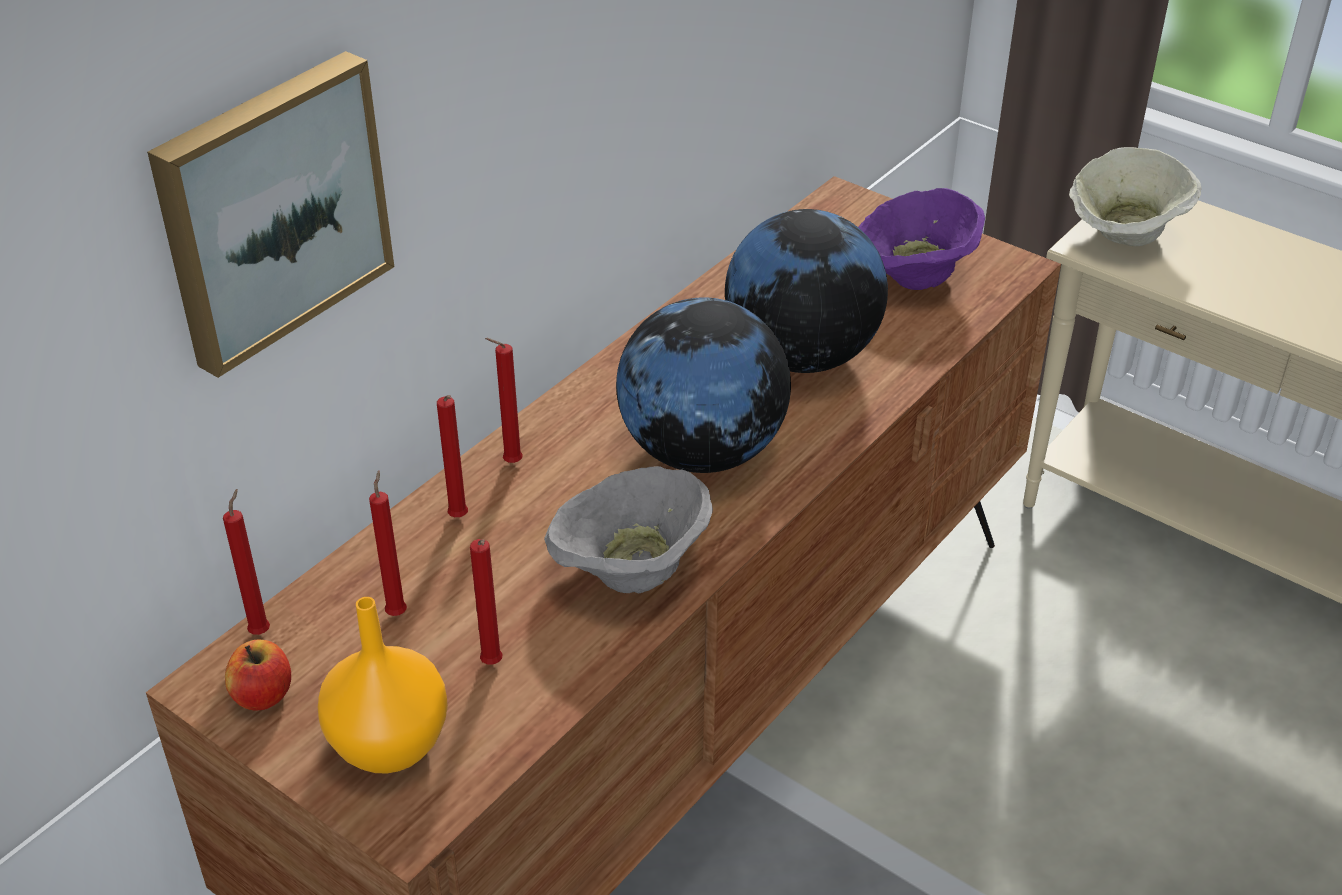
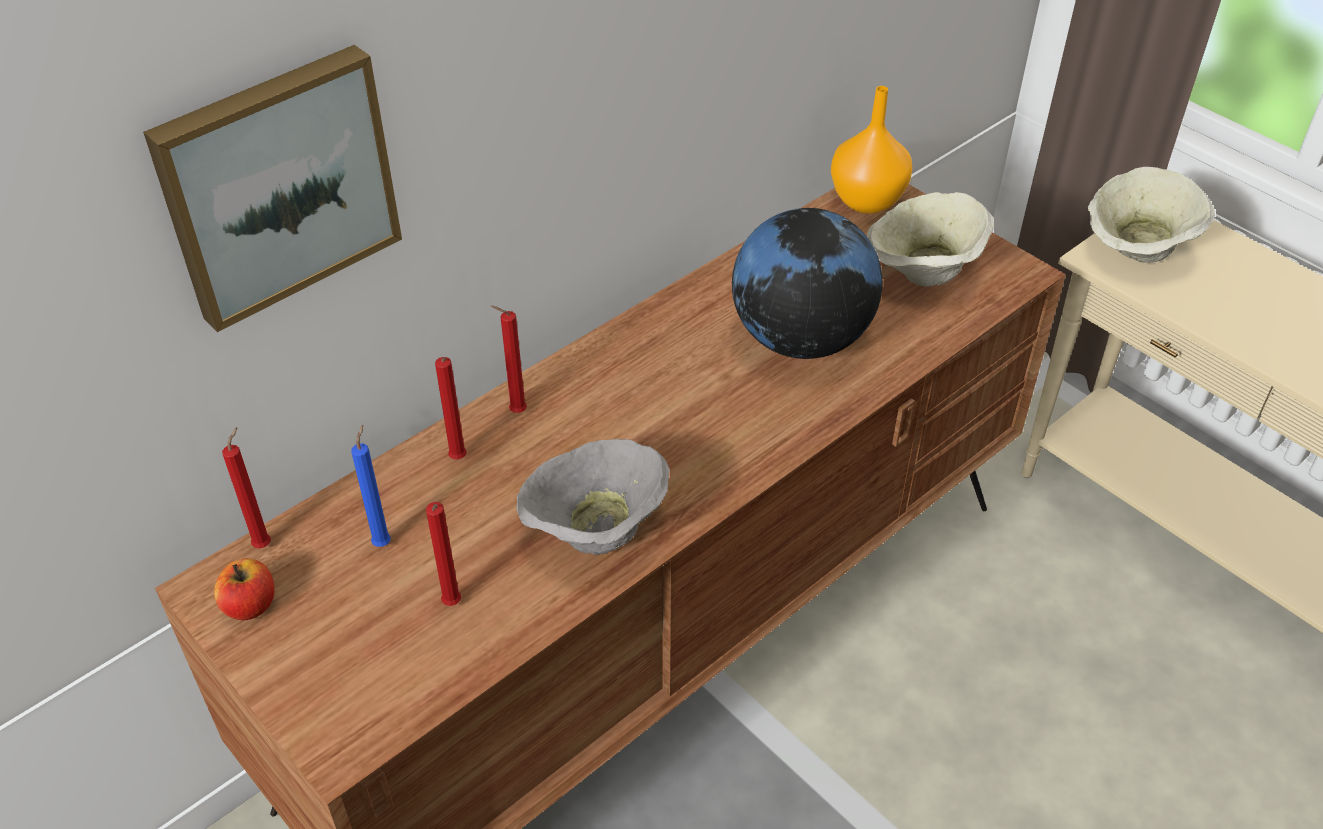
camera: 10 degrees right, 5 degrees up
orange vase [318,597,448,773] -> orange vase moved to [831,86,912,214]
red candle [369,471,407,616] -> blue candle [351,425,391,547]
globe [616,297,791,473] -> none
purple bowl [858,188,985,290] -> beige bowl [867,192,994,287]

